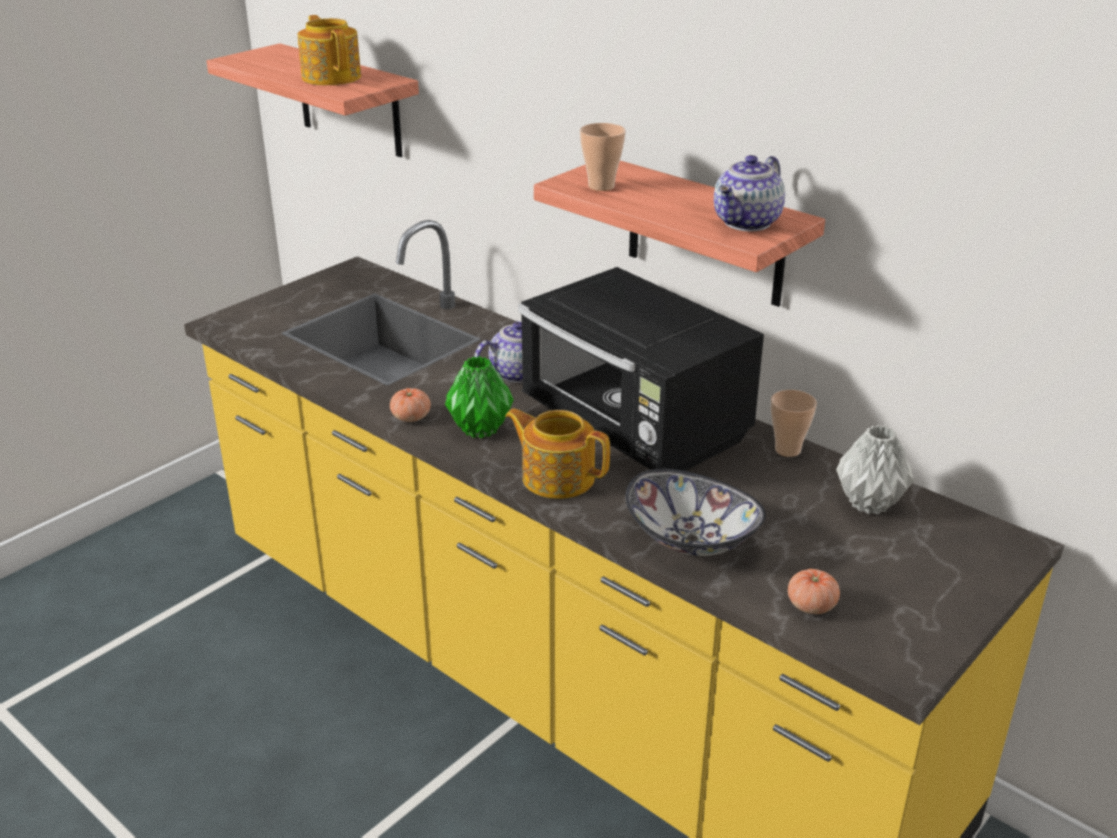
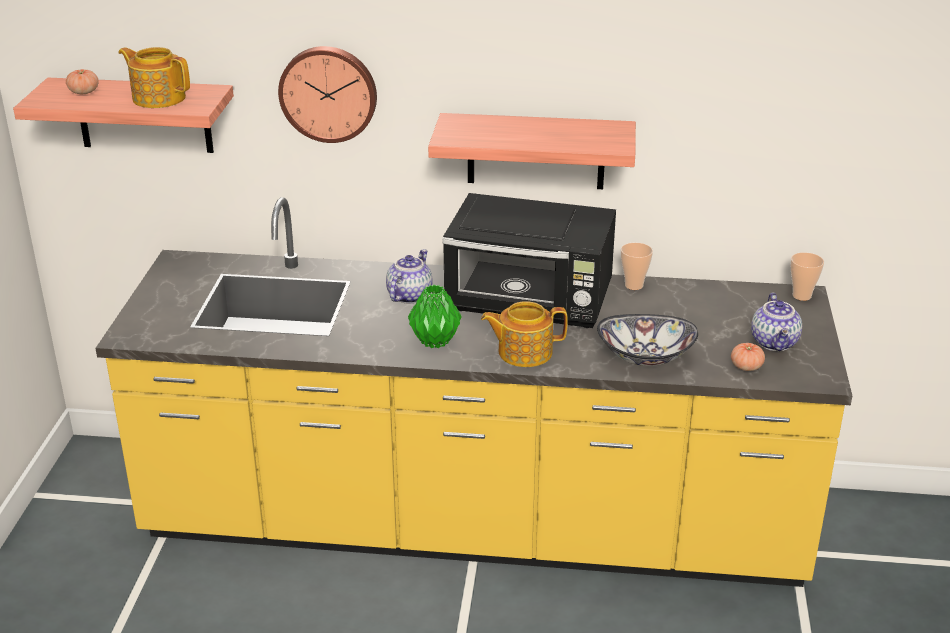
camera: 35 degrees left, 0 degrees up
tomato [390,388,431,422] -> tomato moved to [66,69,99,94]
cup [580,123,626,191] -> cup moved to [791,252,824,301]
teapot [714,155,785,231] -> teapot moved to [751,292,802,351]
grey vase [836,425,914,514] -> none
none -> wall clock [278,46,377,143]

